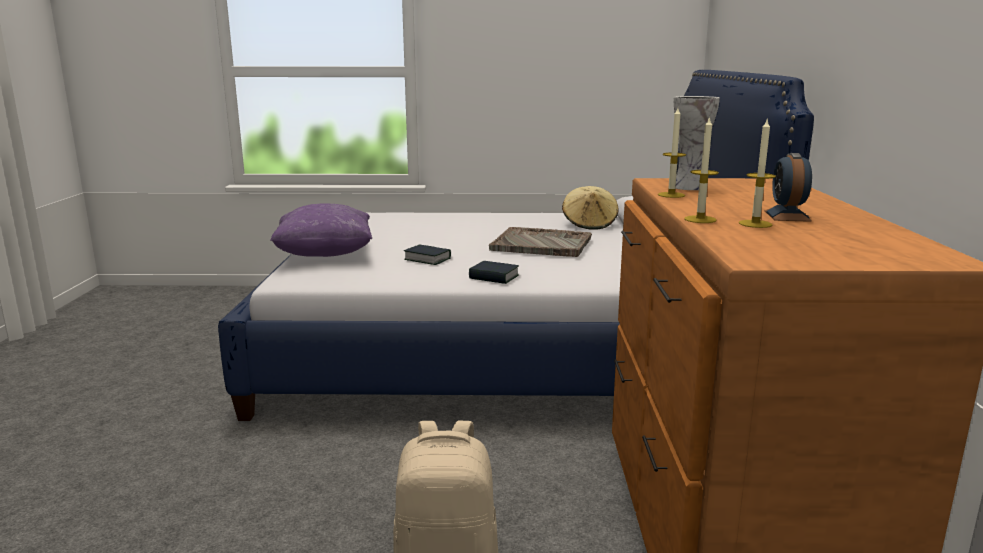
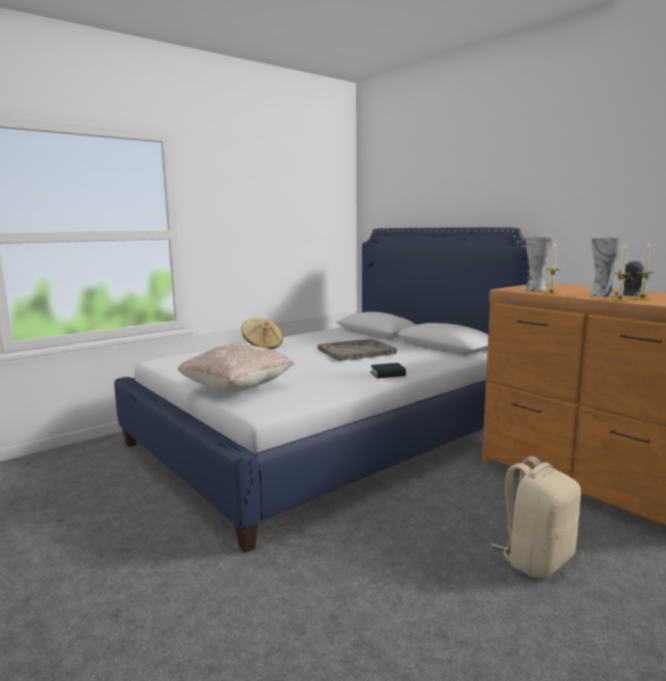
camera: 40 degrees left, 5 degrees down
purple pillow [270,203,372,257] -> beige pillow [178,343,295,392]
book [404,245,451,265] -> none
beige hat [562,186,618,230] -> beige hat moved to [242,317,283,349]
none -> vase [590,237,623,297]

